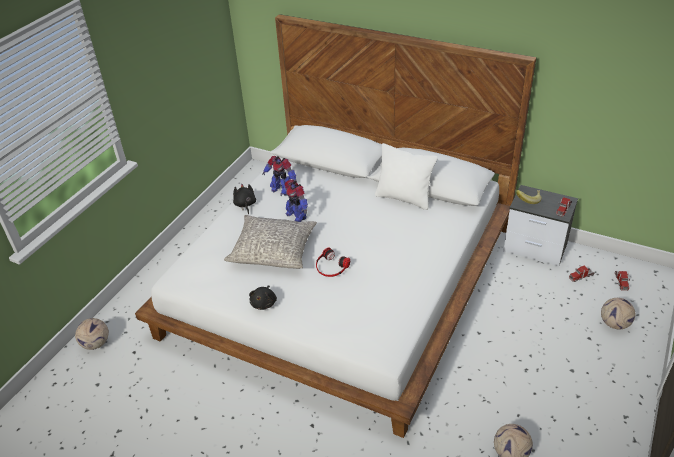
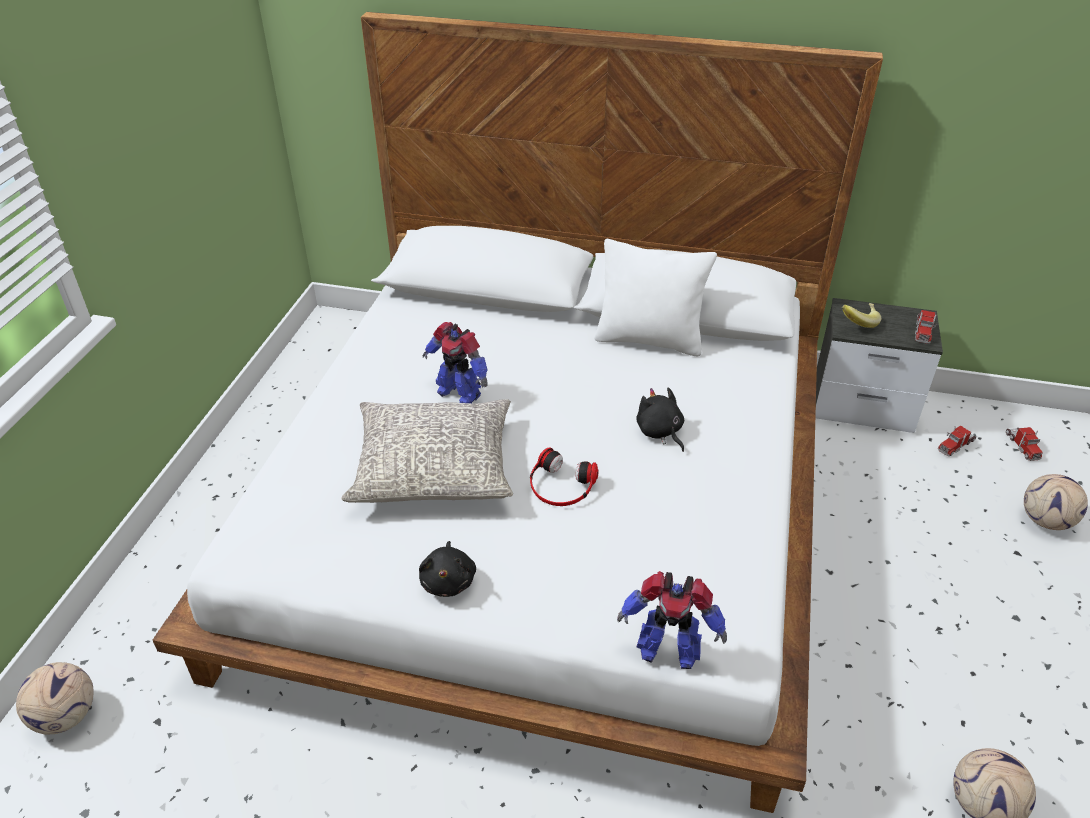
camera: 15 degrees left, 0 degrees up
black plush toy [233,184,256,214] -> black plush toy moved to [636,387,684,452]
toy robot [262,156,297,196] -> toy robot moved to [617,571,727,669]

